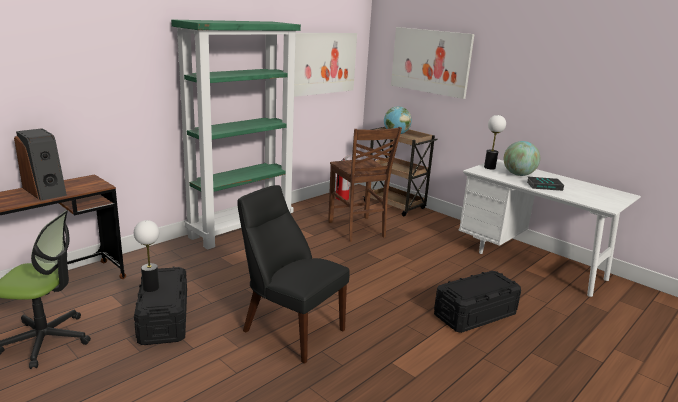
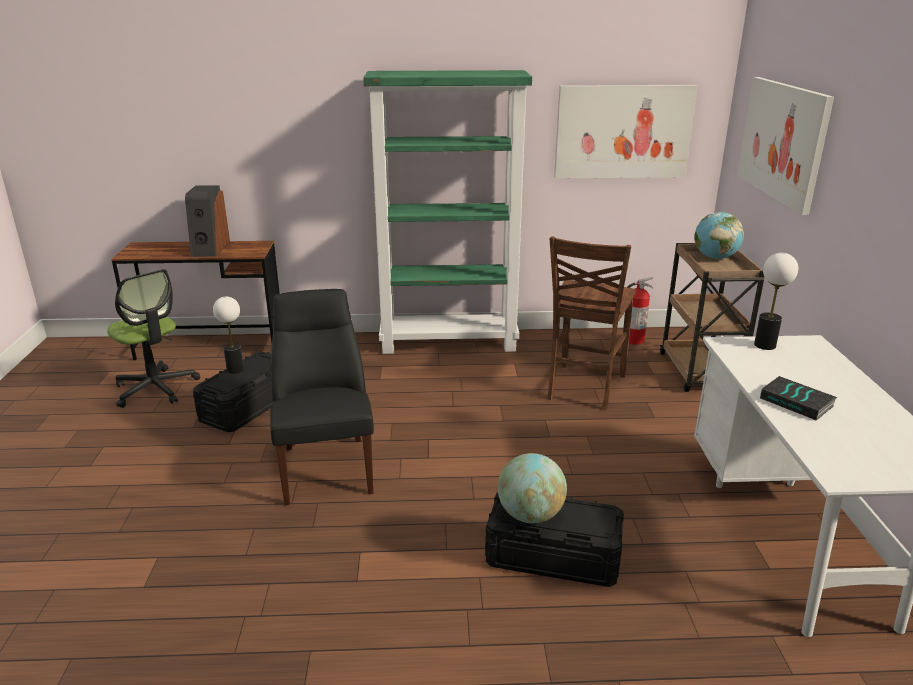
camera: 45 degrees right, 5 degrees up
globe [504,141,540,176] -> globe moved to [498,453,567,523]

